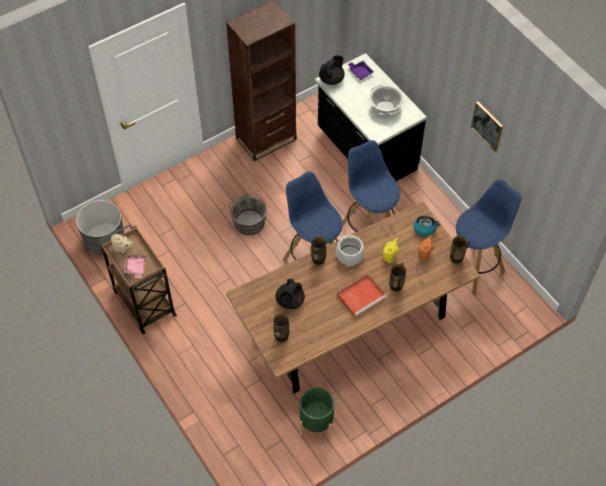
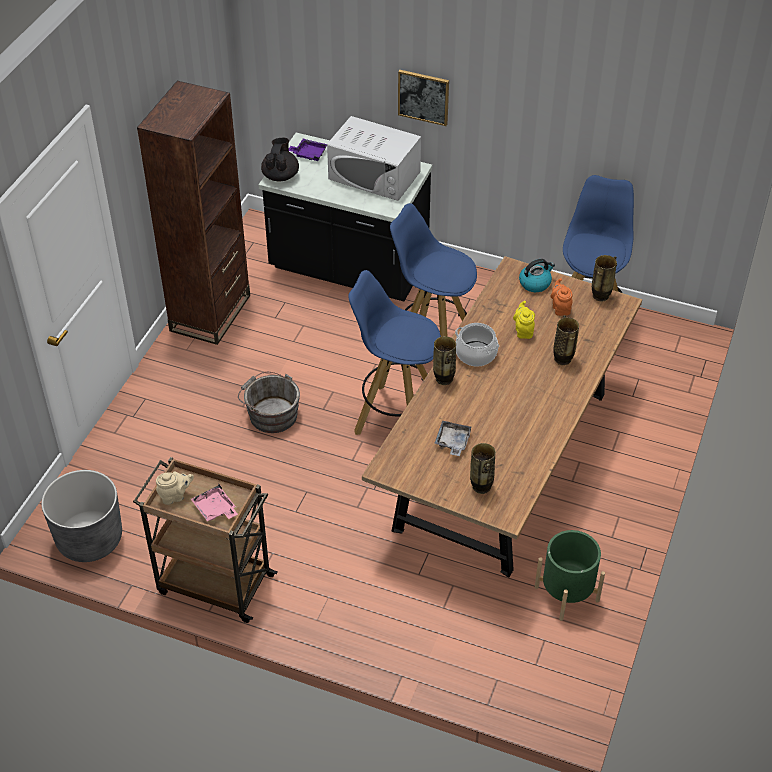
camera: 35 degrees left, 10 degrees down
black teapot [276,279,305,309] -> grey tray [434,421,472,456]
red tray [337,274,386,317] -> none
cooking pot [369,85,403,115] -> white microwave [327,116,421,201]
picture [471,102,503,152] -> picture moved to [398,70,449,126]

